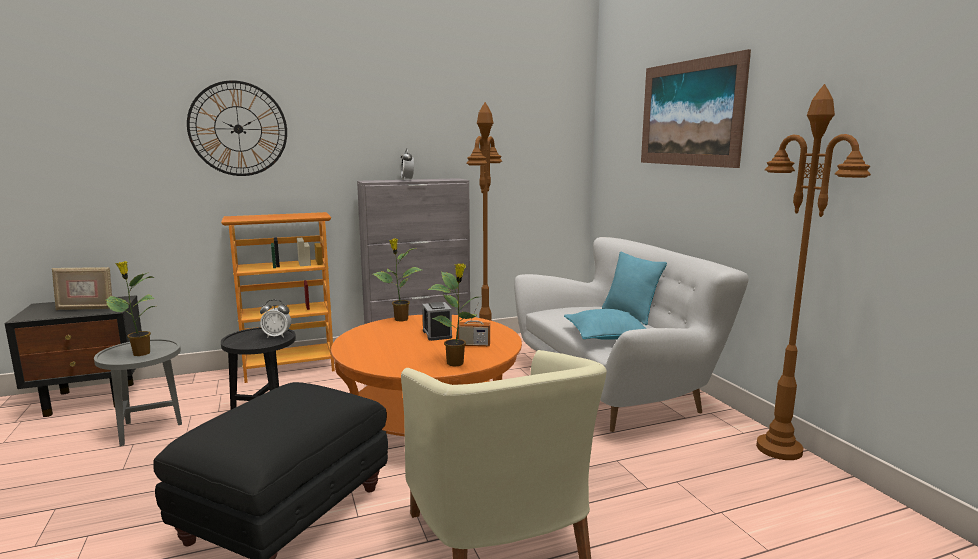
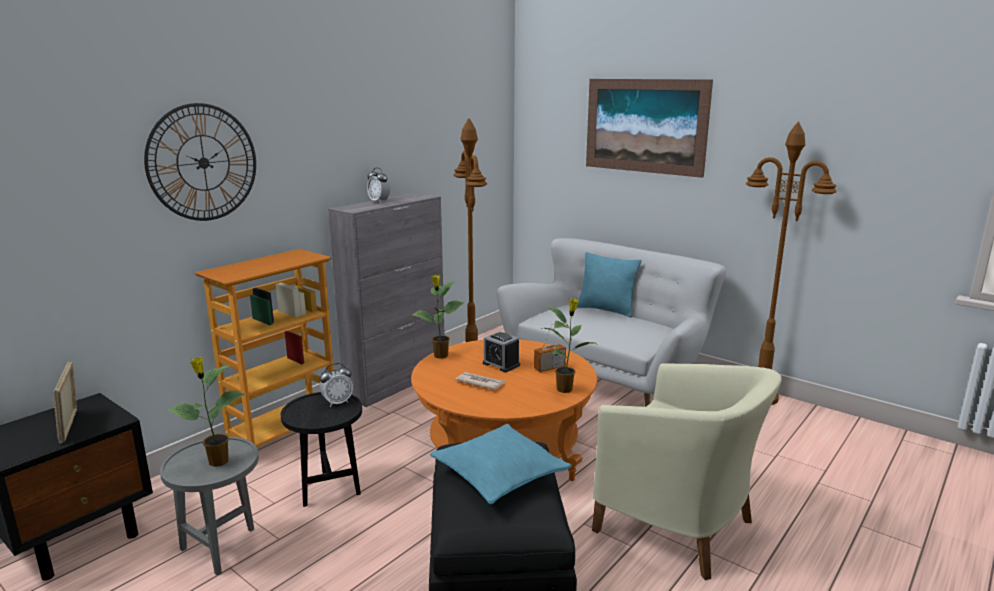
camera: 30 degrees left, 5 degrees up
picture frame [52,267,112,310] -> picture frame turned 105 degrees clockwise [53,362,77,444]
turquoise pillow [564,309,646,340] -> turquoise pillow moved to [430,424,572,504]
none -> newspaper [455,372,505,390]

